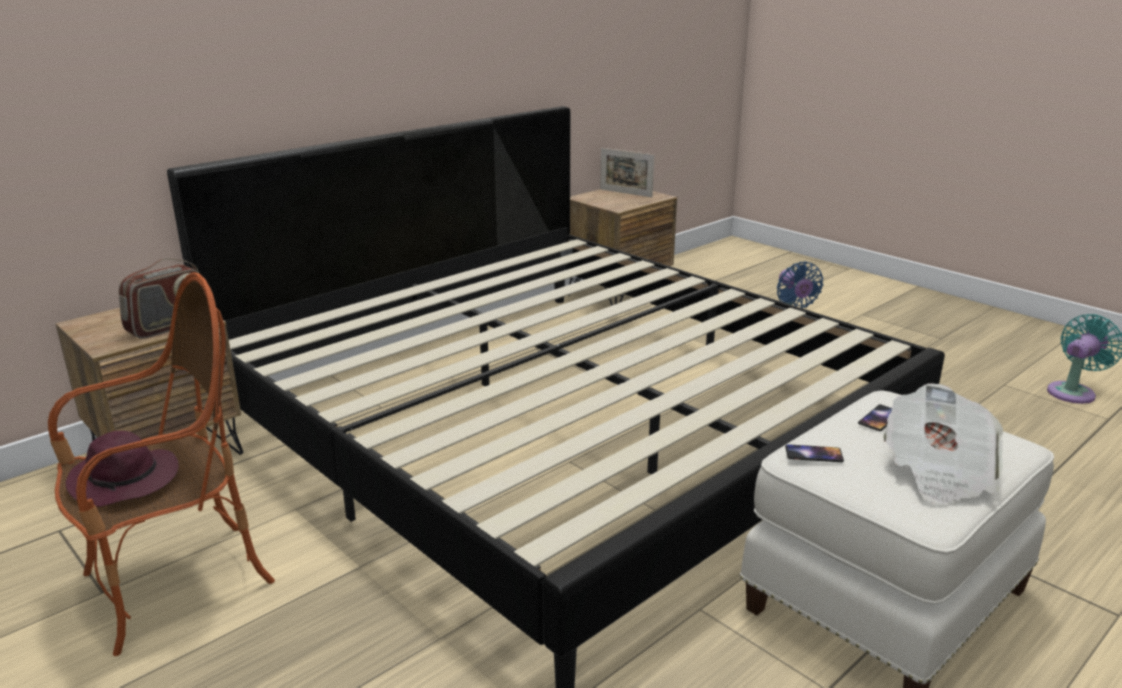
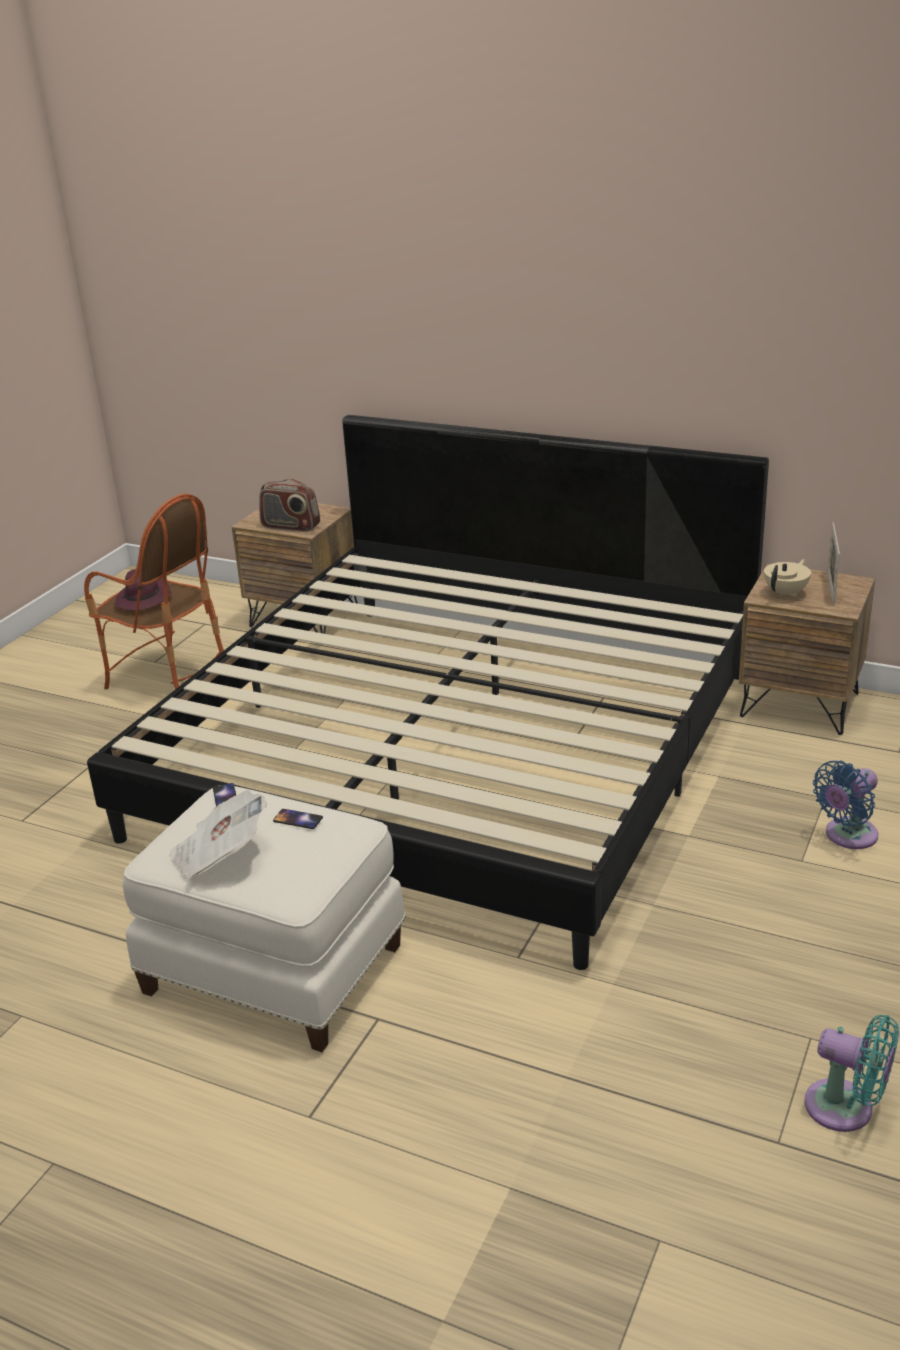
camera: 70 degrees right, 5 degrees up
none -> beige teapot [764,559,811,597]

